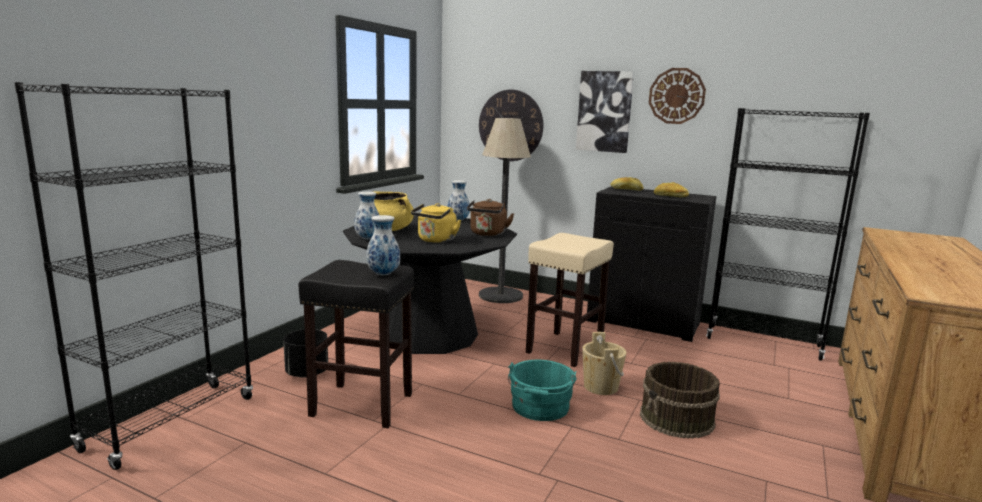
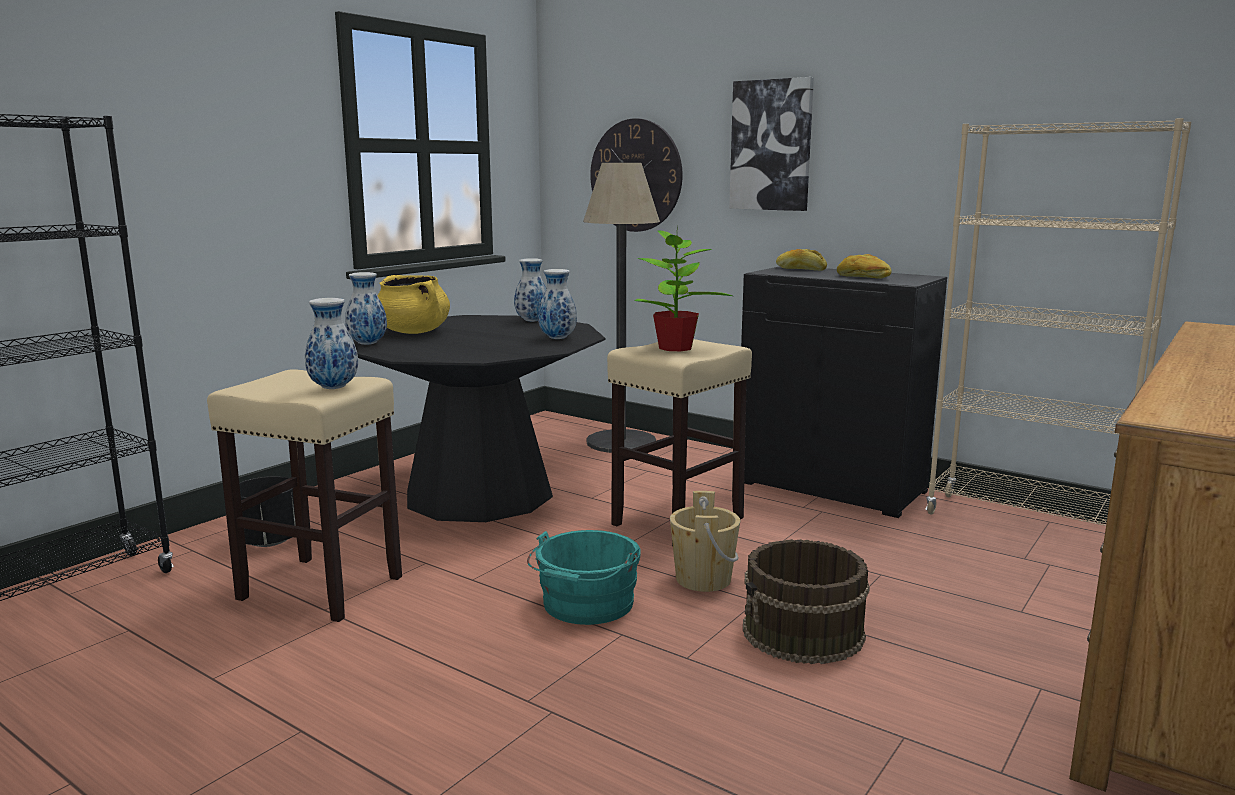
camera: 10 degrees right, 0 degrees up
black stool [298,260,414,428] -> beige stool [207,369,402,622]
yellow kettle [411,203,461,243] -> none
brown kettle [467,199,514,236] -> vase [538,269,577,339]
wall clock [649,68,706,124] -> none
black bookcase [706,108,870,361] -> beige bookcase [925,118,1191,526]
none -> potted plant [634,225,733,351]

